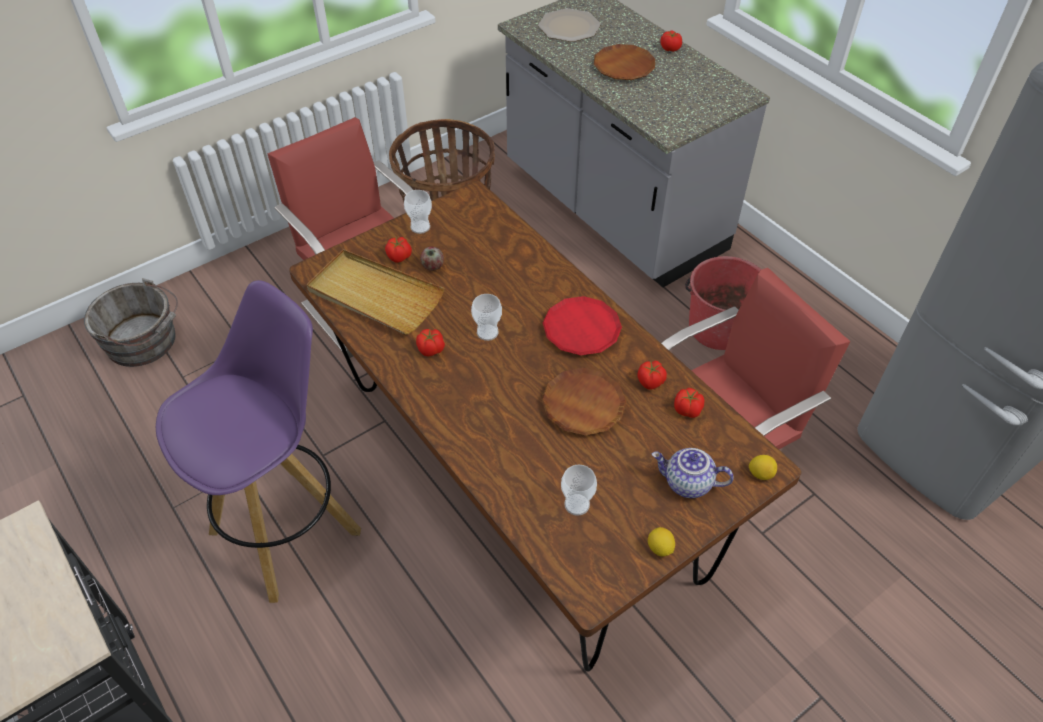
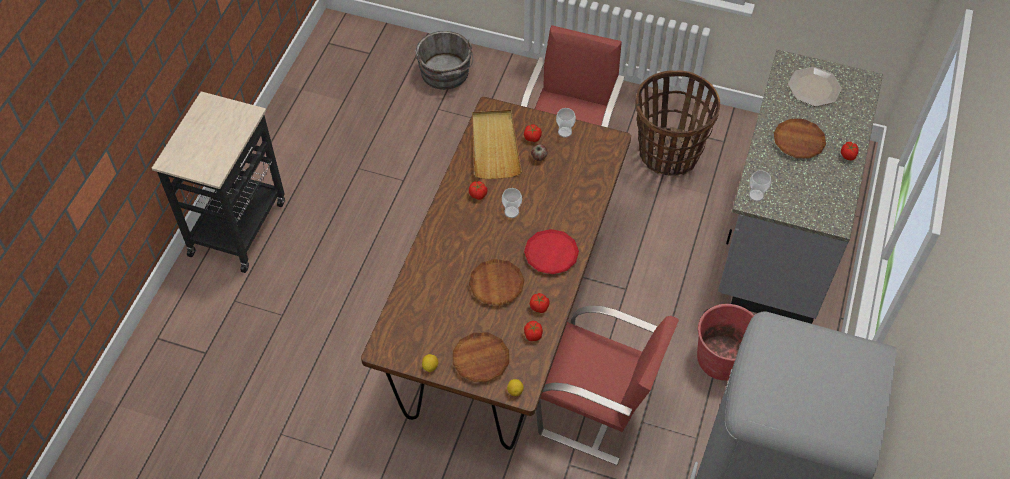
camera: 55 degrees right, 5 degrees up
purple stool [156,280,361,603] -> none
cup [561,465,597,516] -> cup moved to [749,170,771,201]
teapot [652,448,734,498] -> brown plate [453,332,509,382]

